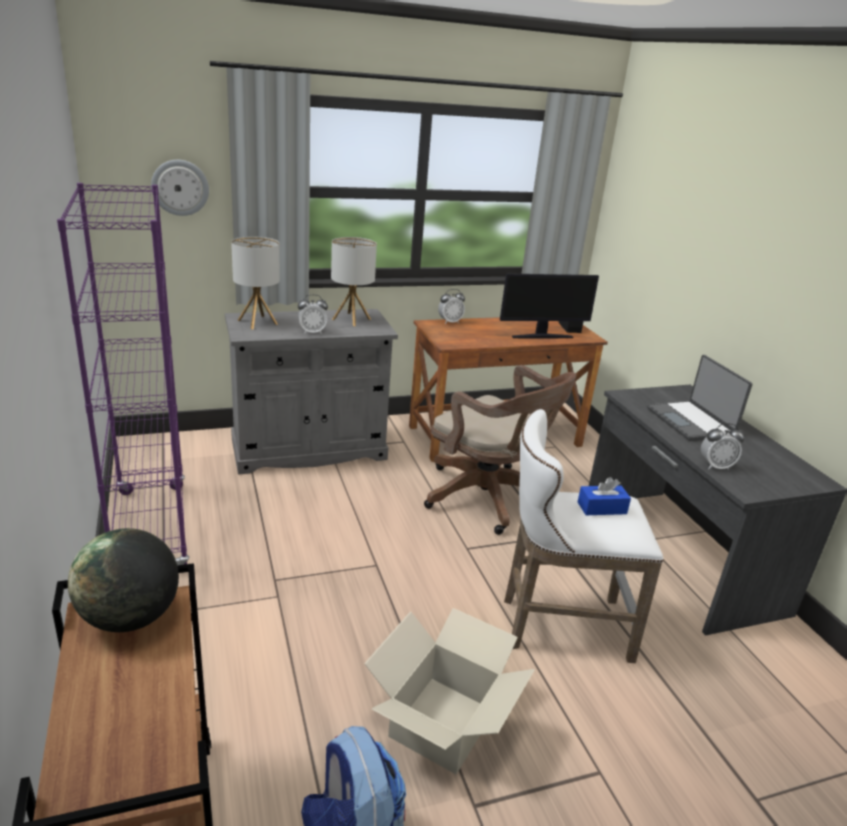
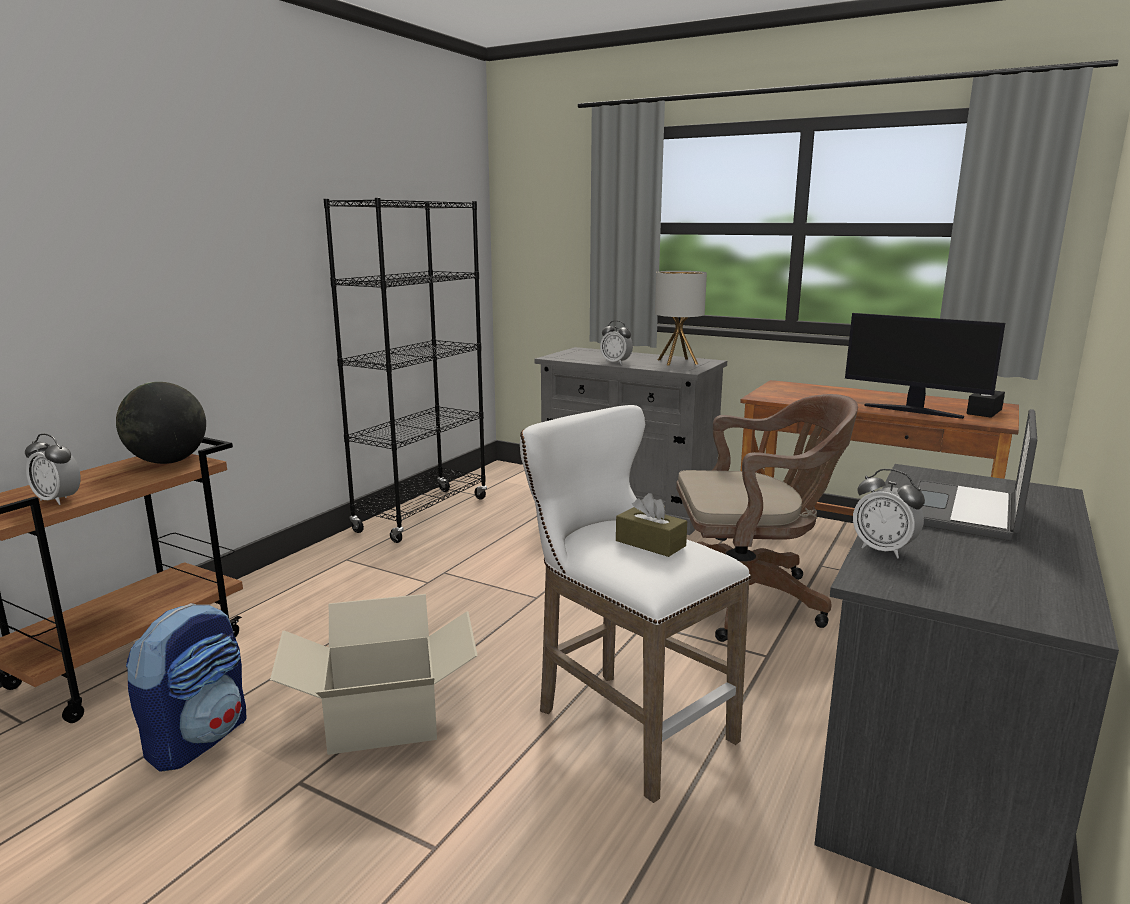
camera: 50 degrees right, 10 degrees down
purple bookcase [57,183,190,565] -> black bookcase [324,198,487,543]
wall clock [151,160,209,216] -> none
table lamp [231,236,280,329] -> none
brown office chair [424,365,577,535] -> brown office chair turned 90 degrees counterclockwise [676,394,858,642]
alarm clock [438,289,465,324] -> alarm clock moved to [25,434,80,505]
blue tissue box [578,477,631,515] -> brown tissue box [616,493,687,557]

